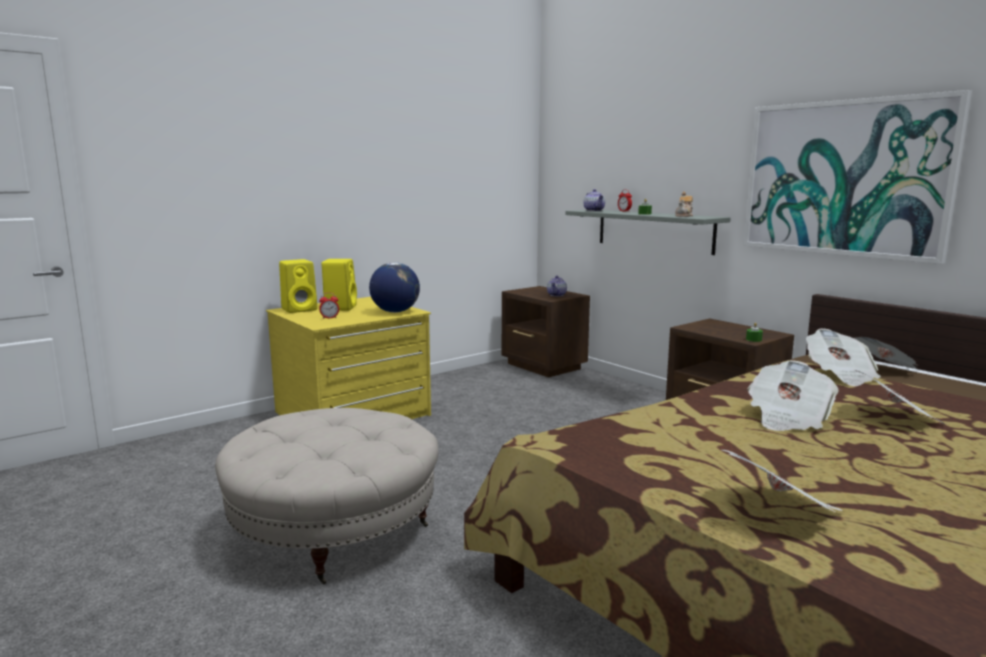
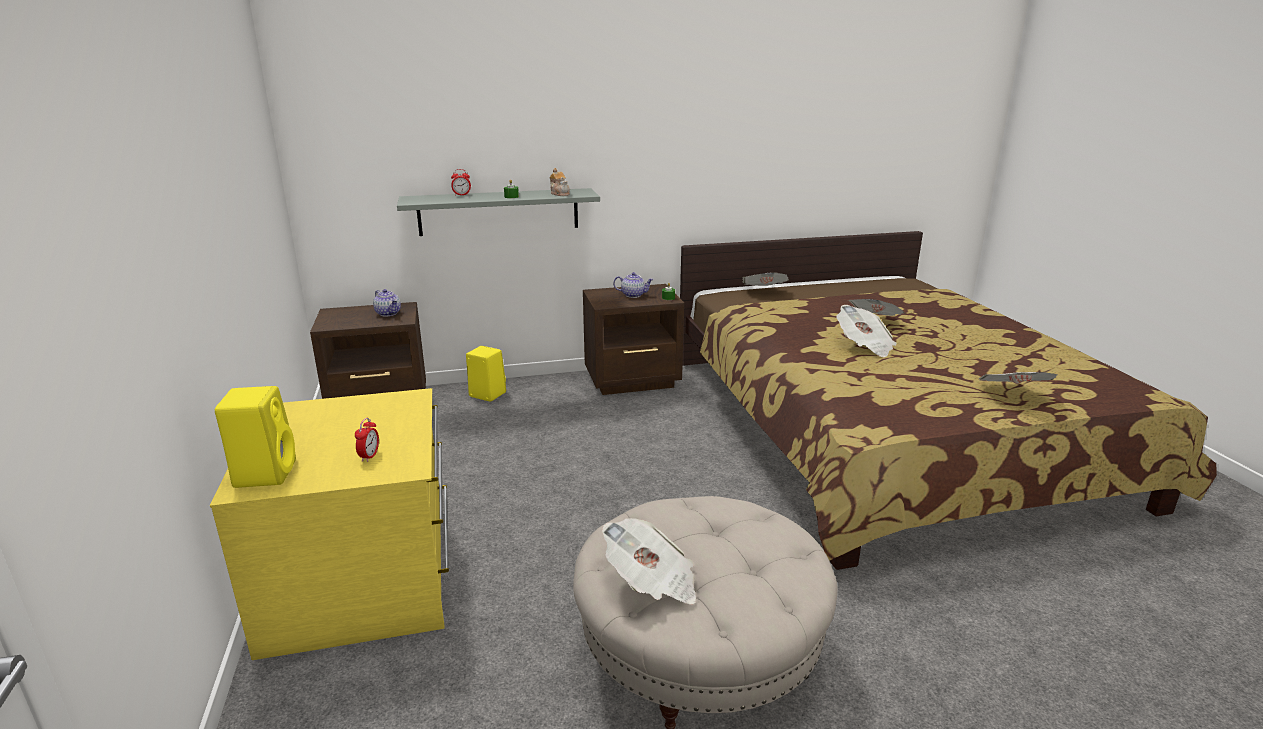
camera: 65 degrees left, 10 degrees up
yellow speaker [322,259,357,311] -> yellow speaker moved to [466,346,506,402]
globe [369,262,420,313] -> none
teapot [583,189,605,211] -> teapot moved to [613,272,654,298]
picture [743,90,972,264] -> none
newspaper [806,329,881,386] -> newspaper moved to [602,518,696,605]

